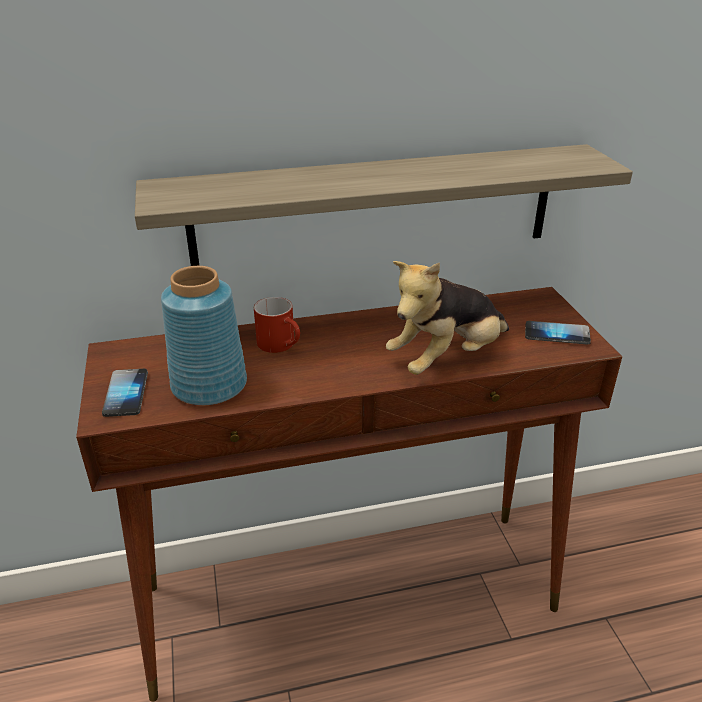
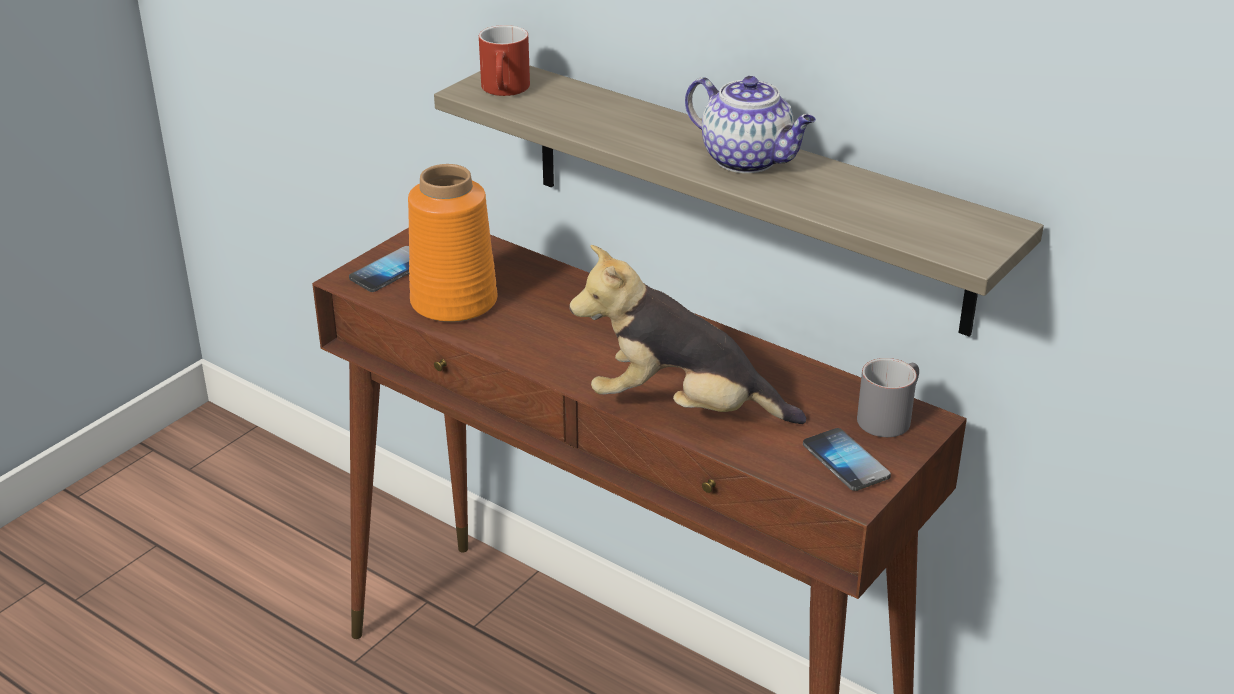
camera: 50 degrees right, 0 degrees up
blue vase [161,266,247,405] -> orange vase [408,164,498,322]
red mug [254,297,300,353] -> red mug moved to [479,25,530,96]
none -> teapot [685,76,816,173]
none -> grey mug [857,358,919,437]

